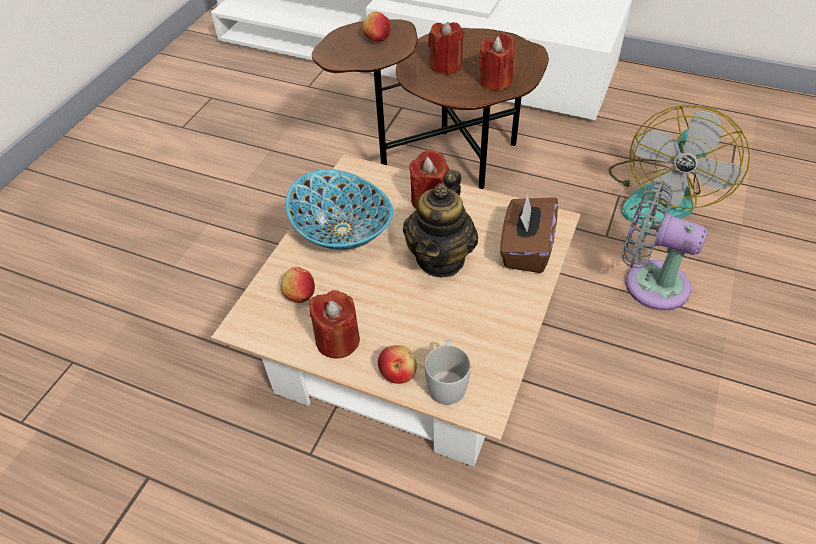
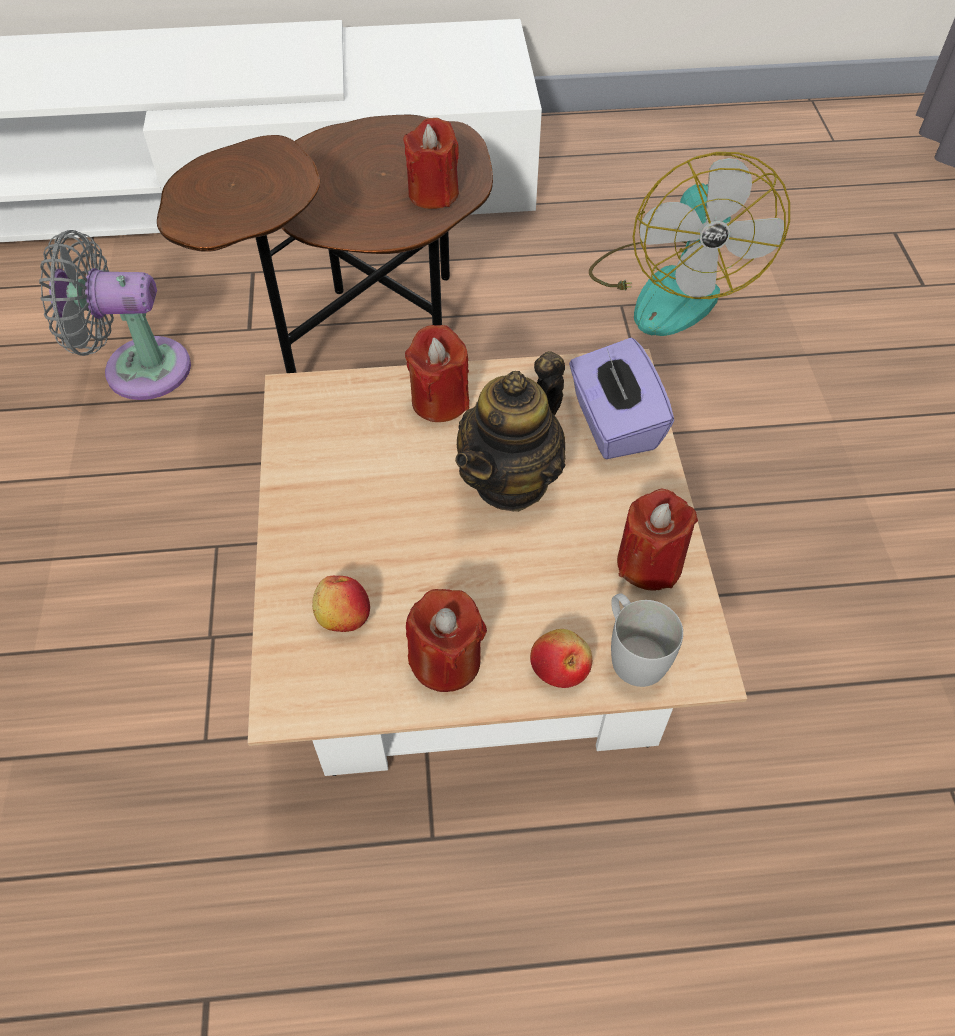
camera: 30 degrees left, 5 degrees up
bowl [285,169,393,250] -> none
apple [362,11,390,42] -> none
teapot [403,170,478,278] -> teapot turned 45 degrees clockwise [455,351,566,512]
red candle [428,22,464,75] -> red candle moved to [617,489,698,591]
brown tissue box [500,194,558,273] -> purple tissue box [569,338,674,459]
grey fan [622,181,708,311] -> grey fan moved to [39,230,191,400]

